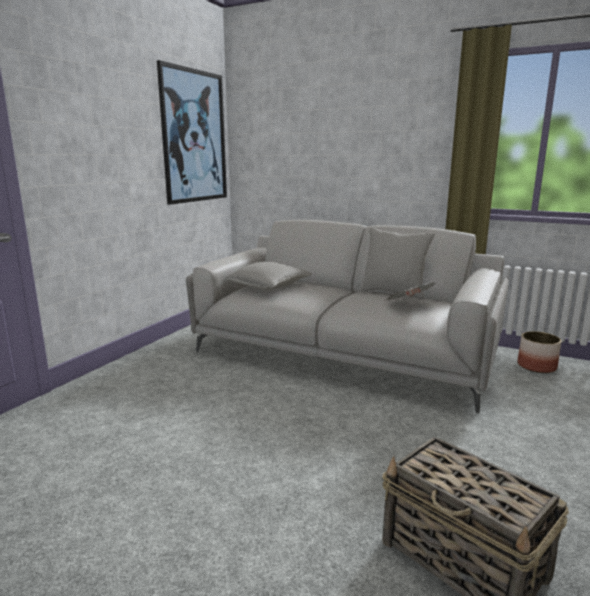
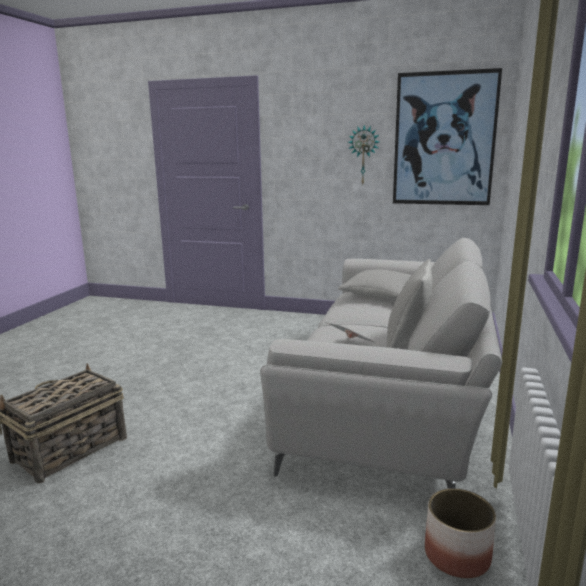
camera: 80 degrees right, 0 degrees up
none -> wall clock [348,125,380,184]

